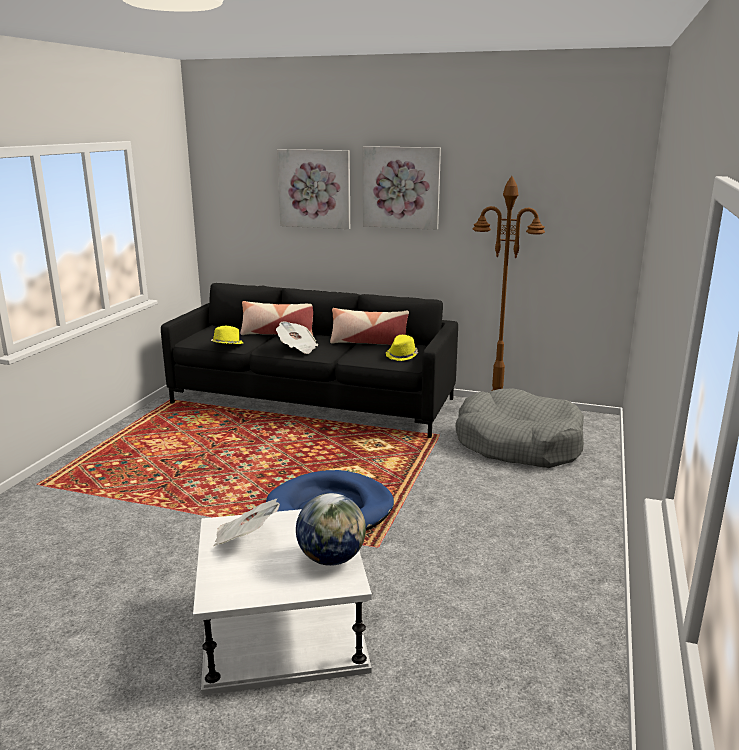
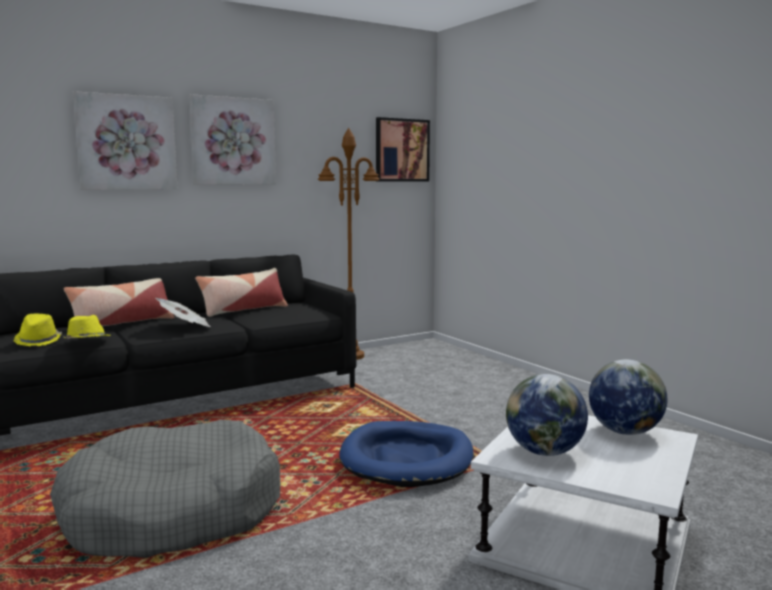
camera: 50 degrees left, 10 degrees down
newspaper [213,499,280,546] -> globe [506,374,588,456]
yellow hat [386,335,418,361] -> yellow hat moved to [13,314,62,346]
grey dog bed [455,388,584,468] -> grey dog bed moved to [50,420,280,558]
none -> picture [376,117,430,182]

